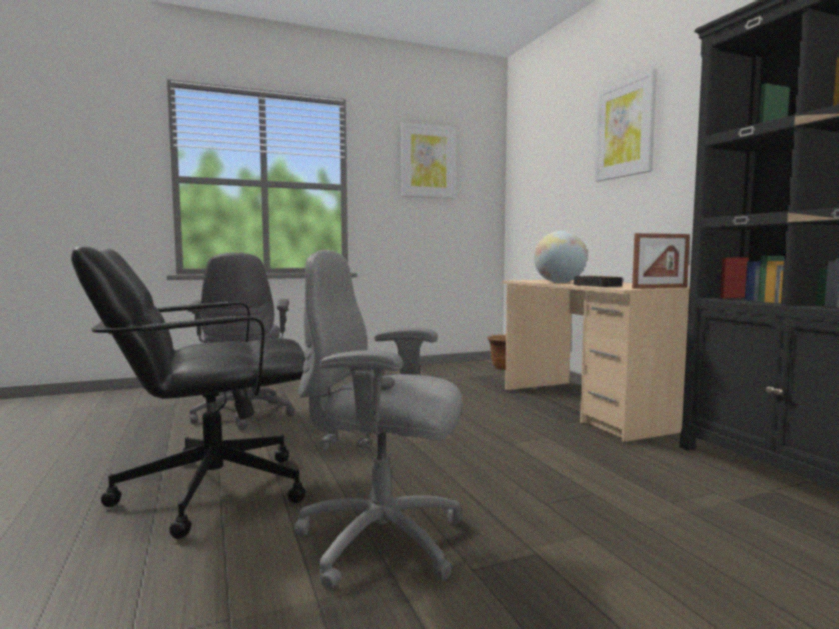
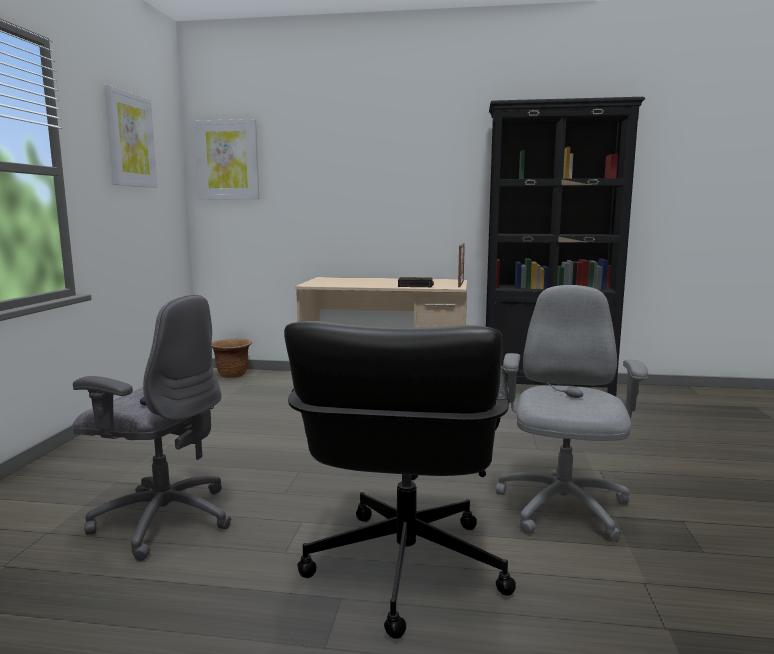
camera: 60 degrees left, 5 degrees up
grey office chair [294,250,462,590] -> grey office chair turned 150 degrees clockwise [495,285,648,541]
globe [534,231,587,283] -> none
picture [595,69,657,182] -> picture moved to [195,119,259,199]

